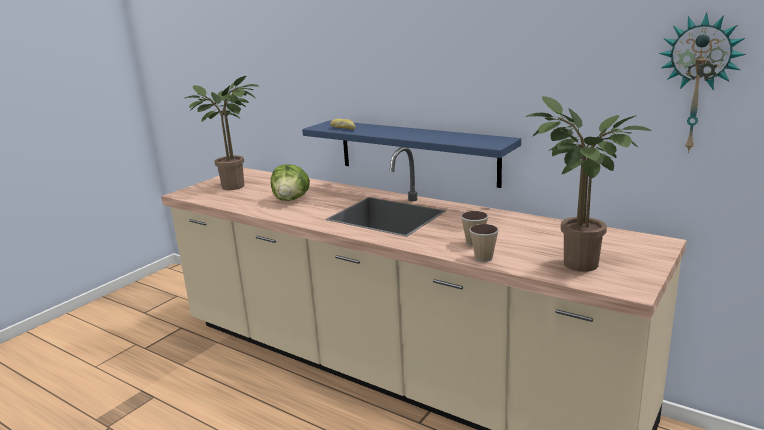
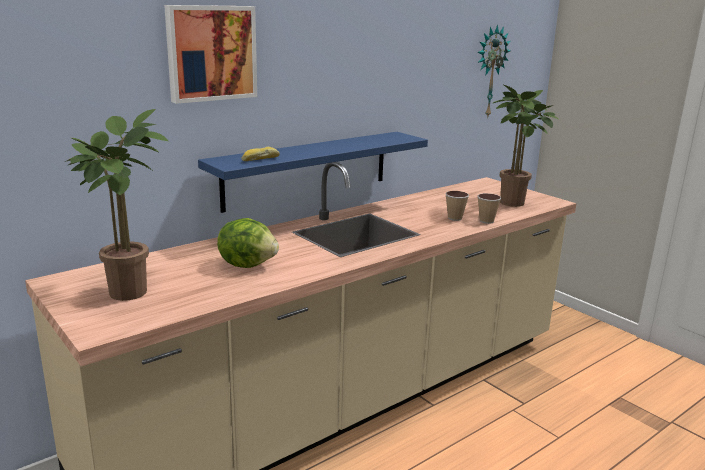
camera: 75 degrees left, 0 degrees up
none -> picture [164,5,257,104]

